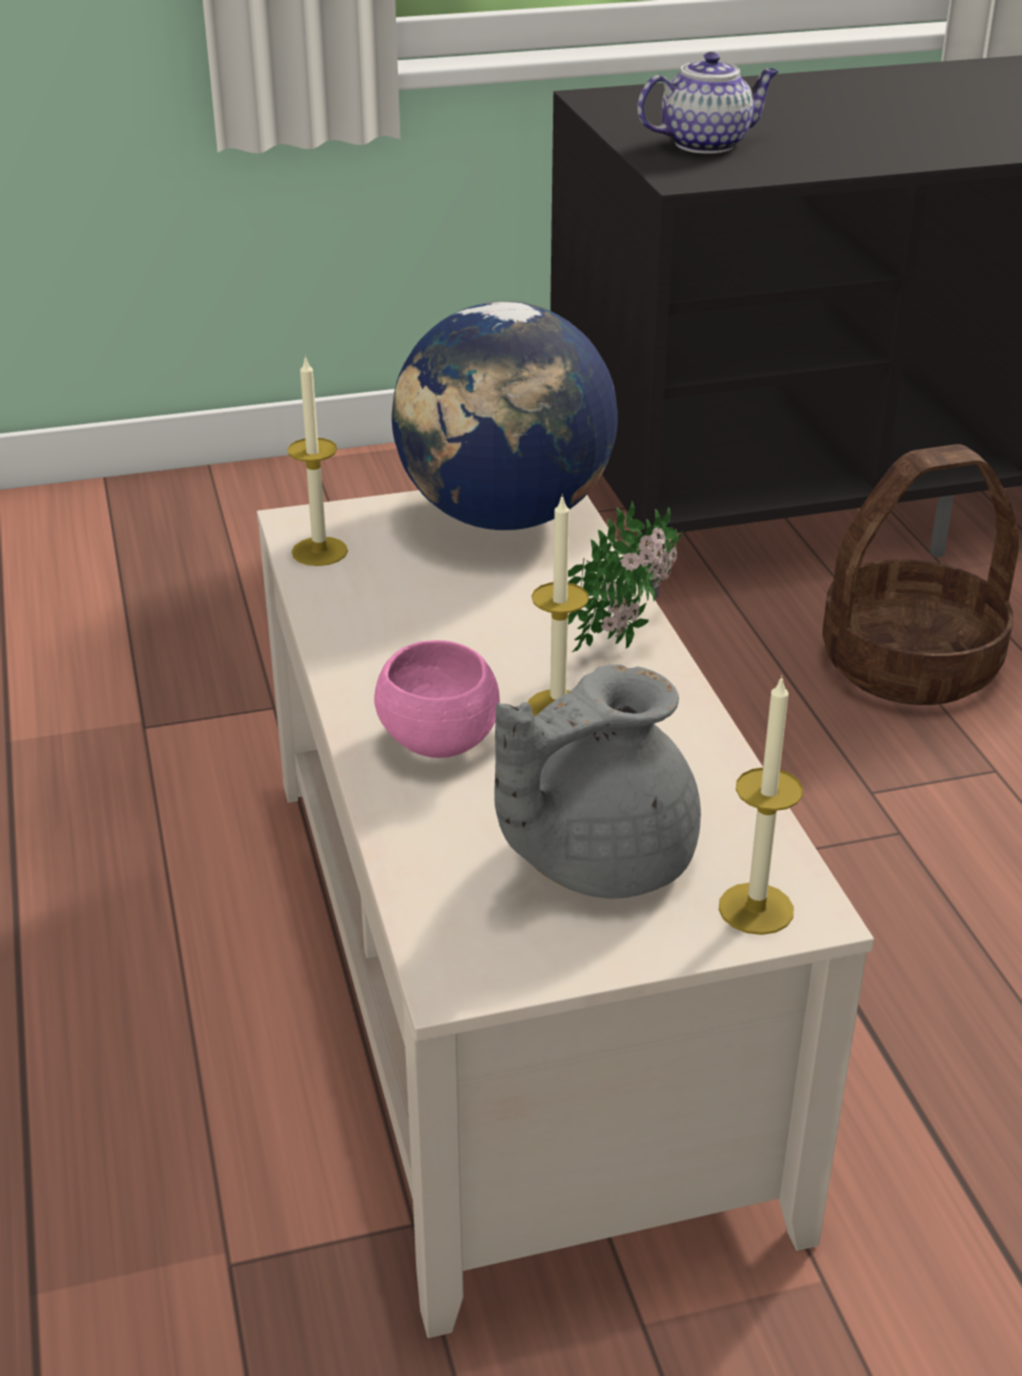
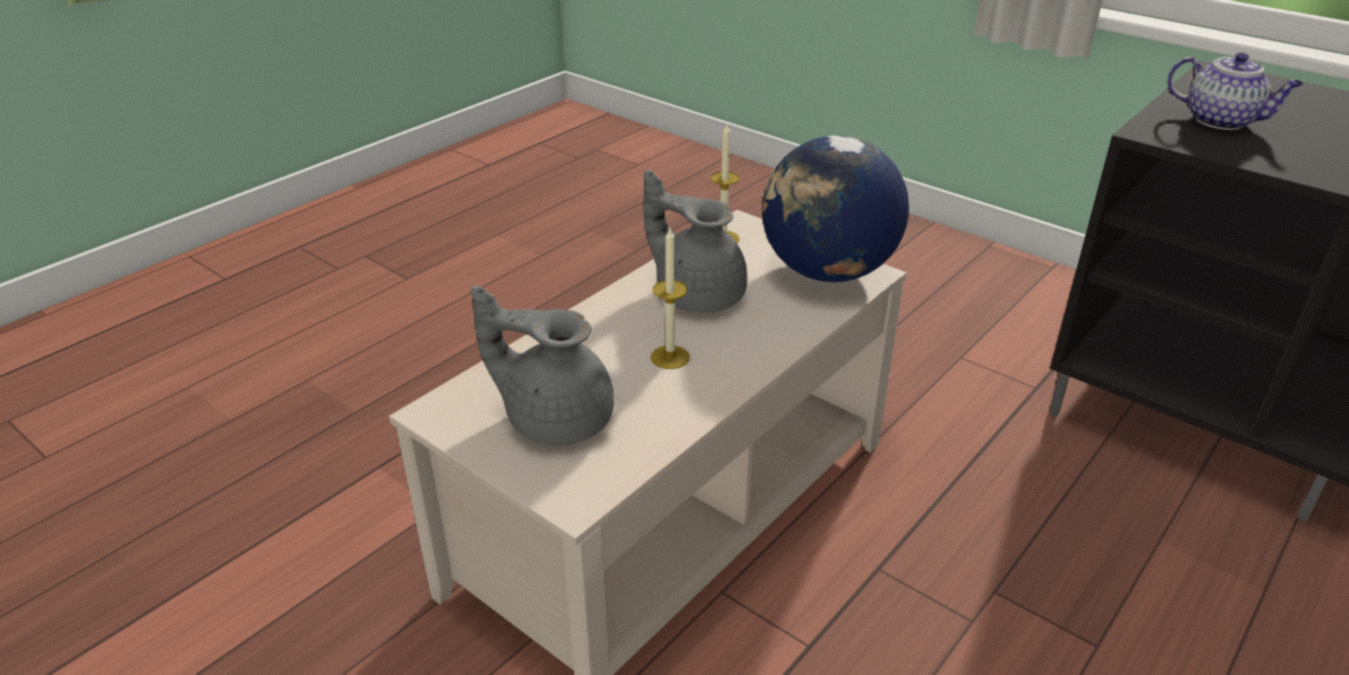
camera: 55 degrees right, 0 degrees up
pink bowl [374,640,500,758] -> none
potted plant [568,502,683,652] -> none
candle [719,675,803,935] -> none
basket [822,444,1019,705] -> none
none -> grey teapot [643,169,748,313]

